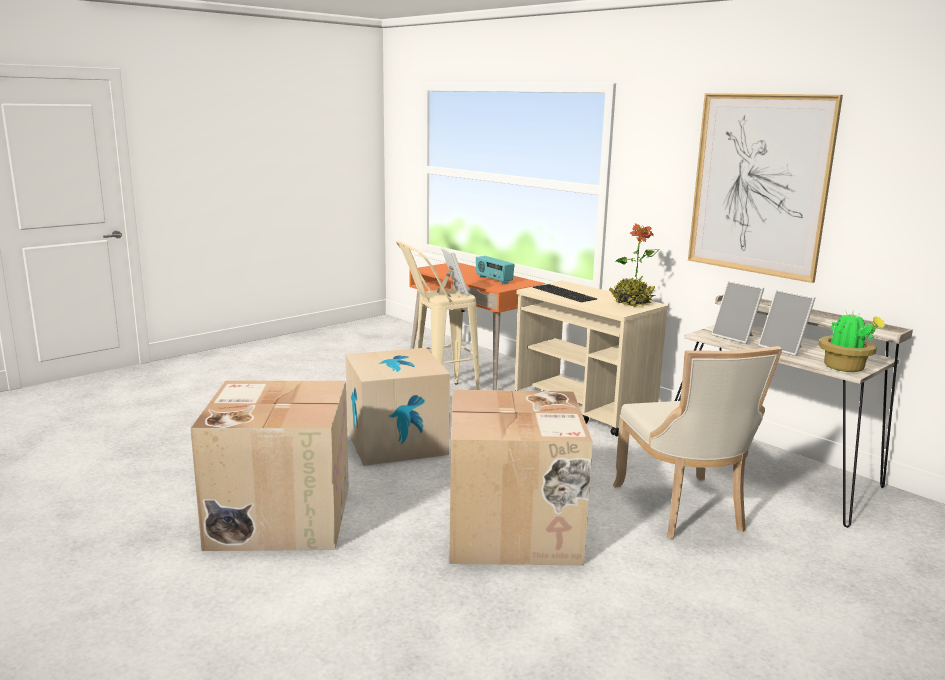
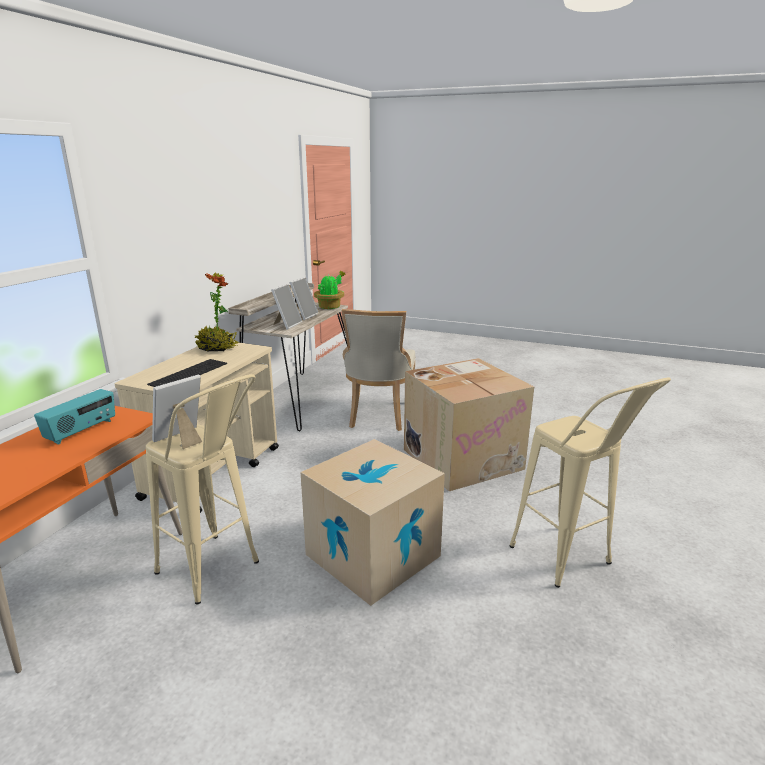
camera: 115 degrees left, 5 degrees up
cardboard box [190,381,349,551] -> beige stool [509,377,671,588]
beige chair [613,346,782,539] -> beige chair turned 135 degrees clockwise [342,309,416,431]
picture [688,93,843,283] -> none

